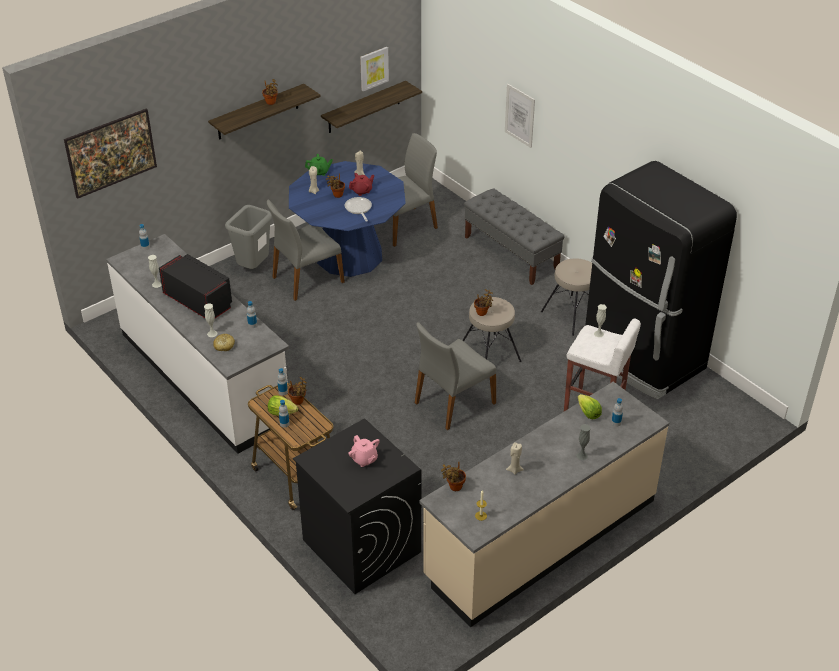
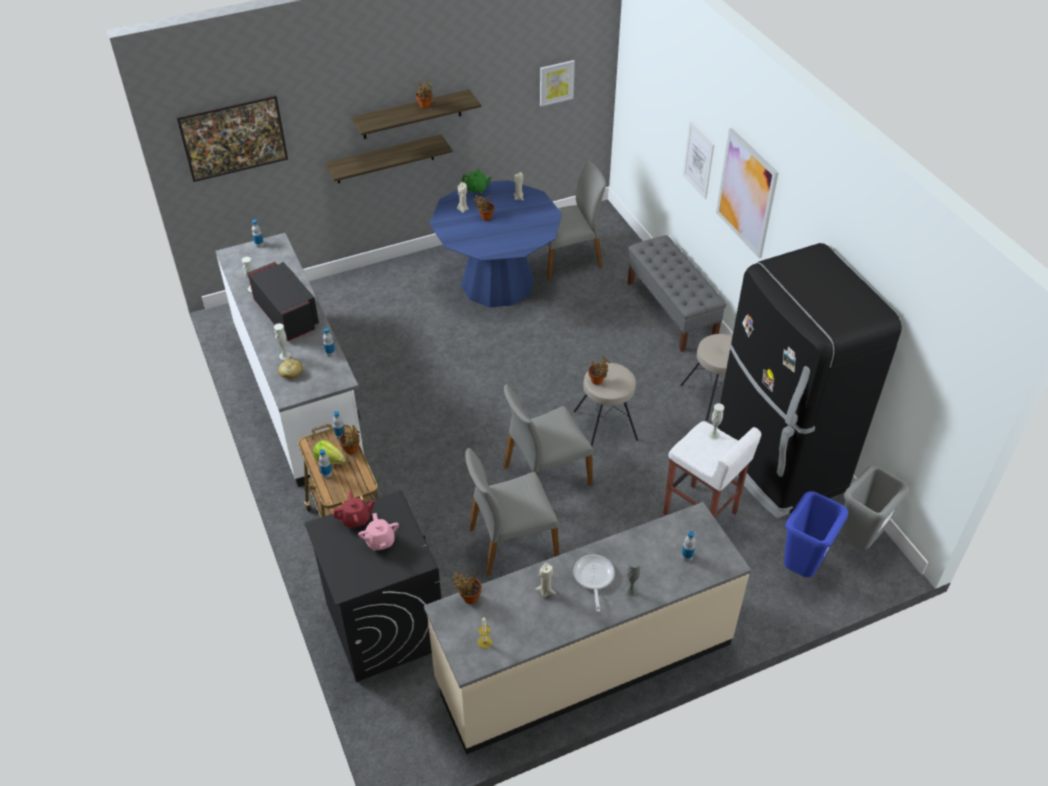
camera: 15 degrees right, 5 degrees up
grey trash can [225,205,272,269] -> grey trash can moved to [841,466,909,550]
grey chair [267,199,345,301] -> grey chair moved to [465,448,559,575]
shelf [321,81,422,133] -> shelf moved to [325,134,453,183]
frying pan [345,197,372,221] -> frying pan moved to [573,554,615,612]
red teapot [349,173,374,196] -> red teapot moved to [333,491,375,528]
lettuce [578,394,602,419] -> none
none -> picture [716,128,779,258]
none -> blue trash can [784,491,848,577]

